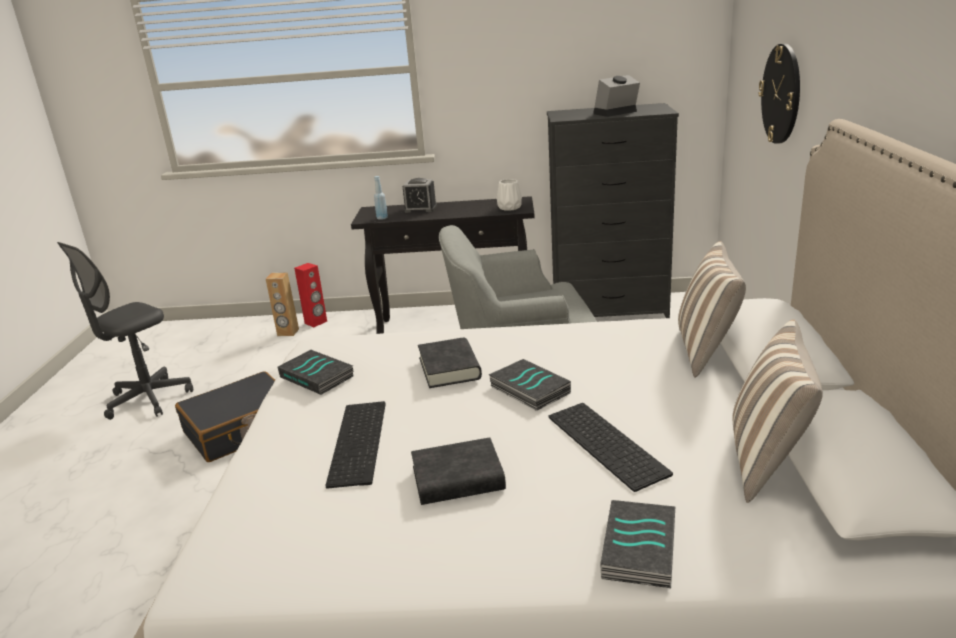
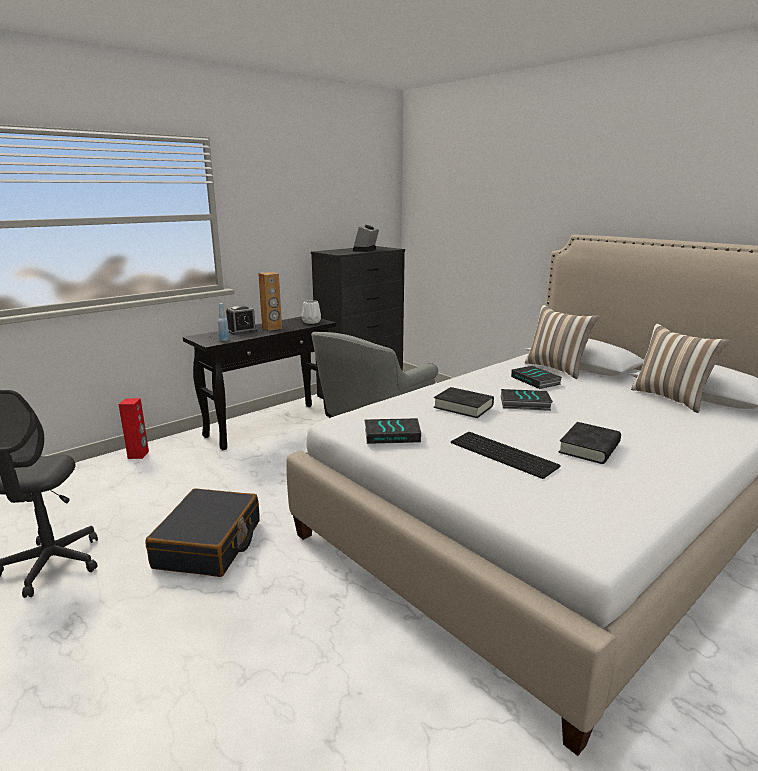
camera: 45 degrees left, 5 degrees down
brown speaker [266,273,299,336] -> brown speaker moved to [258,272,282,331]
keyboard [549,403,673,492] -> none
book [600,500,675,588] -> book moved to [511,366,562,389]
wall clock [759,44,800,144] -> none

